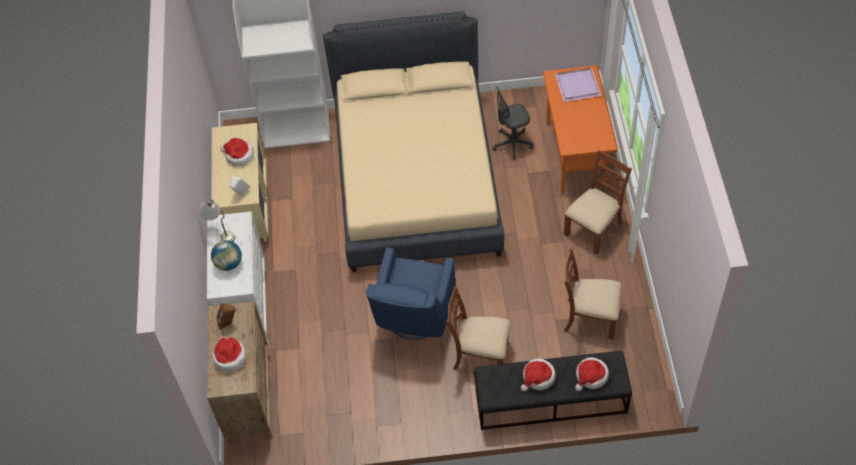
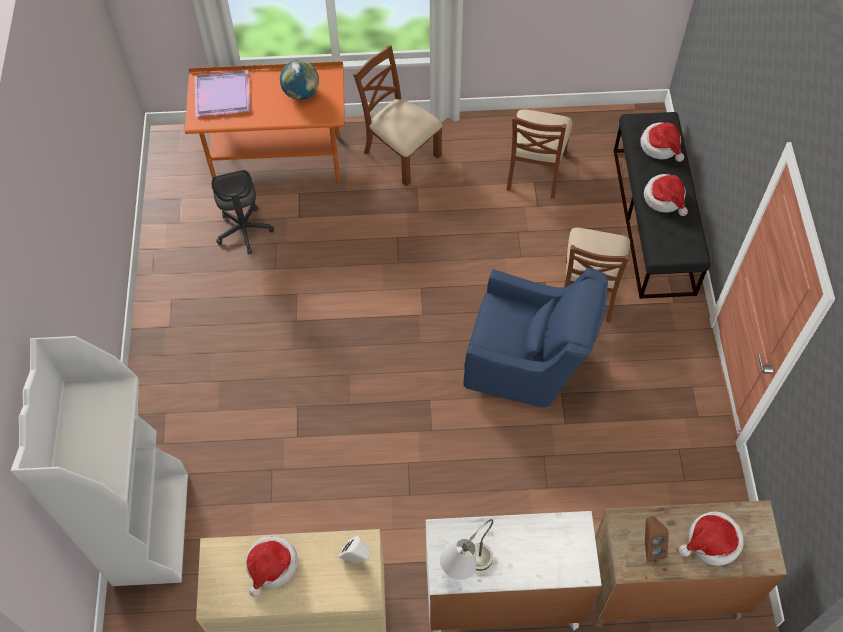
camera: 90 degrees left, 5 degrees up
globe [211,240,242,271] -> globe moved to [280,60,319,100]
beige bed [323,11,504,272] -> none

